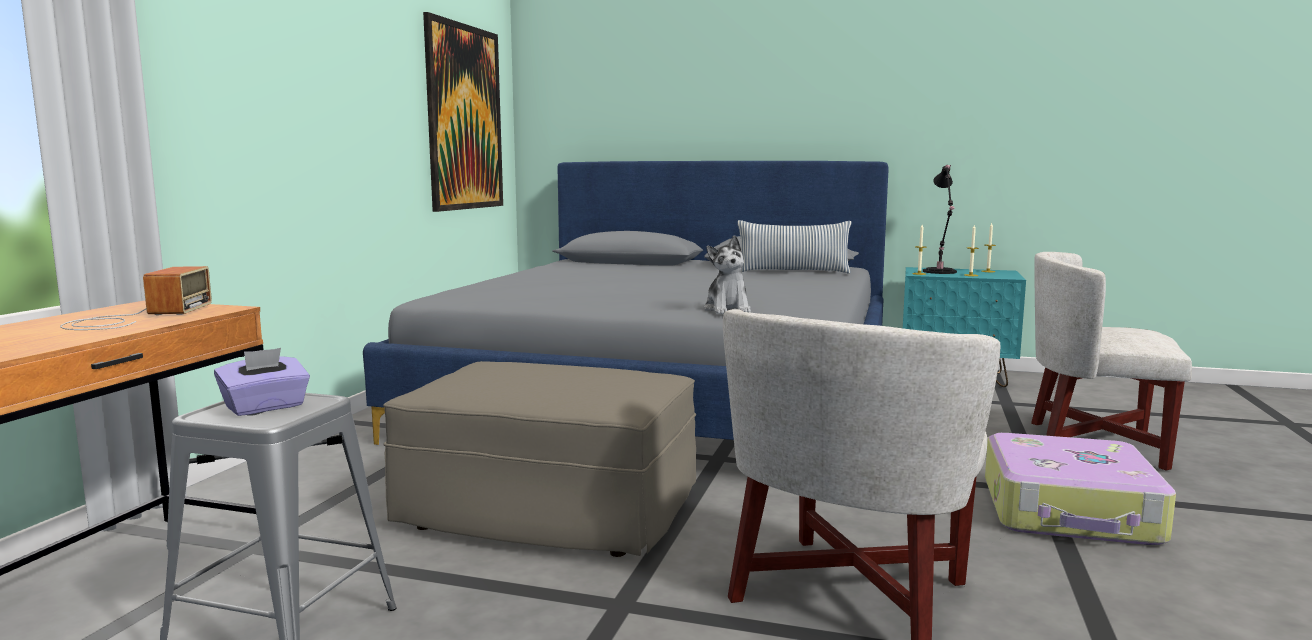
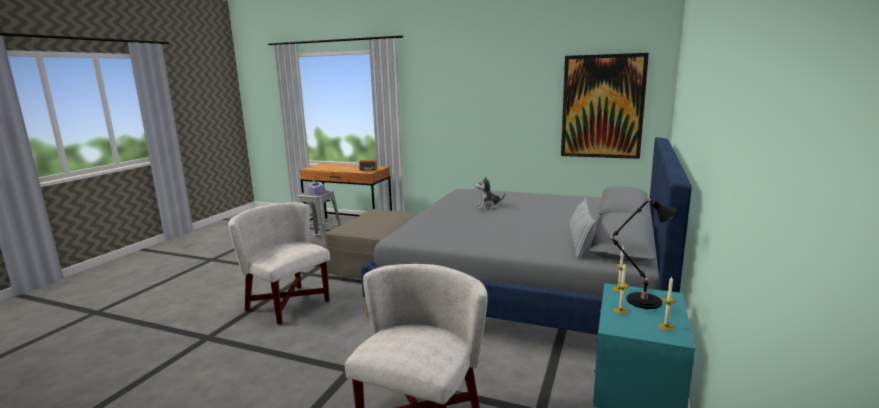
camera: 95 degrees right, 5 degrees up
plush toy [704,236,751,314] -> plush toy moved to [475,177,505,209]
suitcase [985,433,1176,545] -> none

